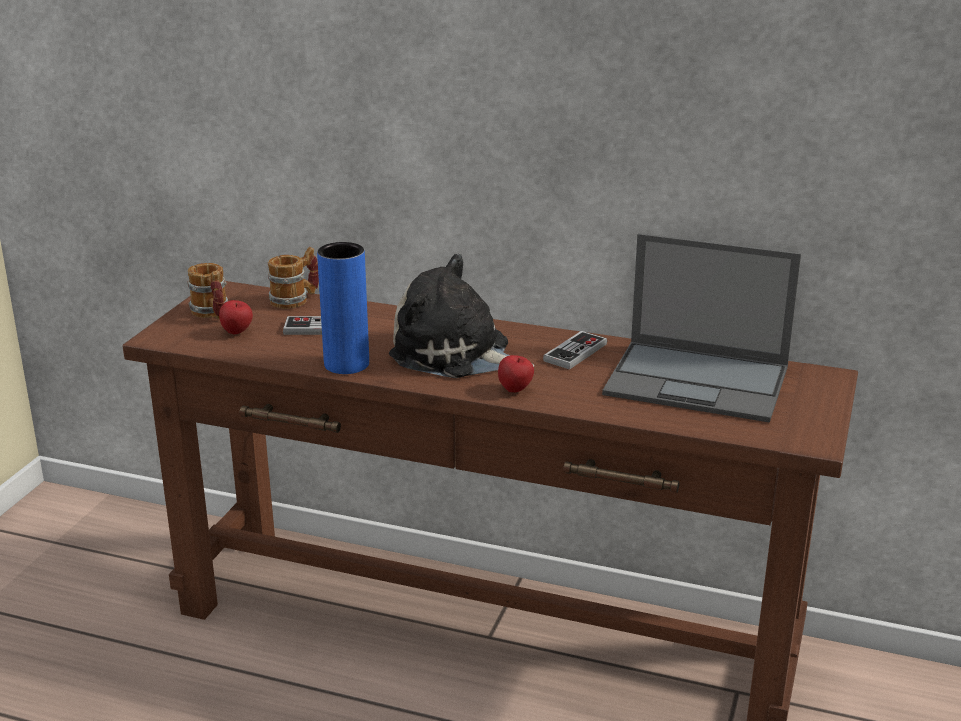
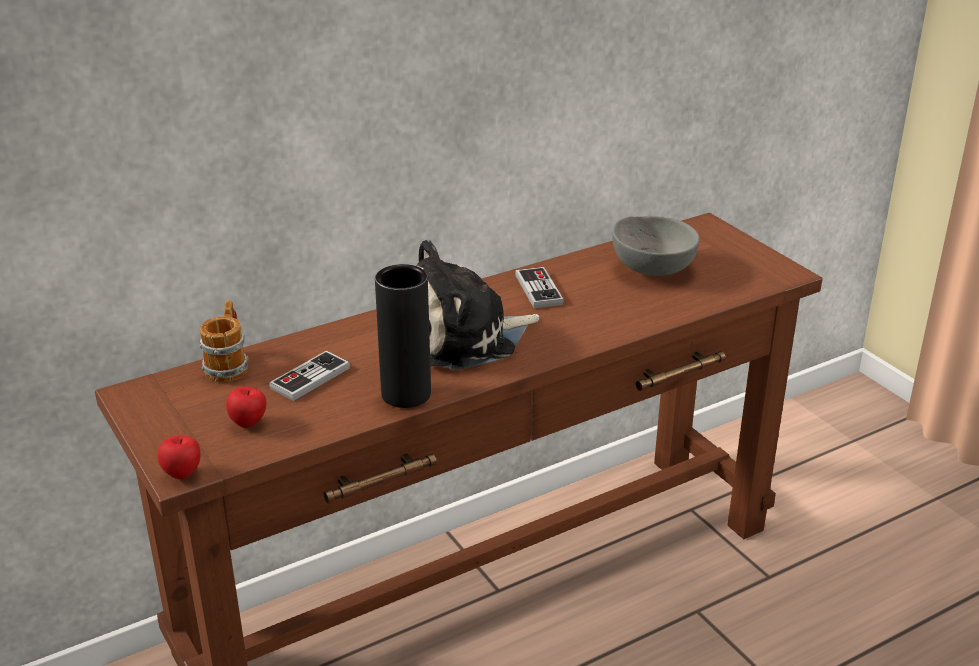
camera: 50 degrees left, 5 degrees up
mug [187,263,228,319] -> none
blue vase [317,242,369,374] -> black vase [375,264,431,408]
apple [498,355,534,393] -> apple moved to [158,435,200,479]
laptop [602,233,801,423] -> grey bowl [612,216,700,276]

